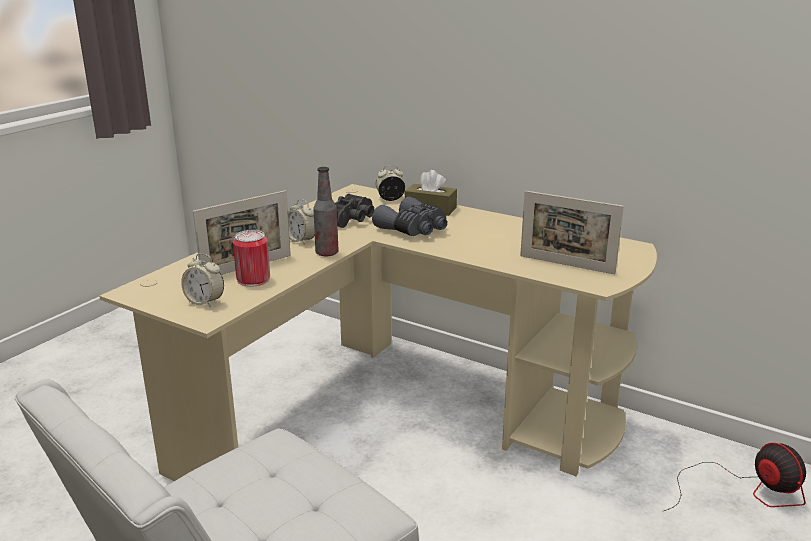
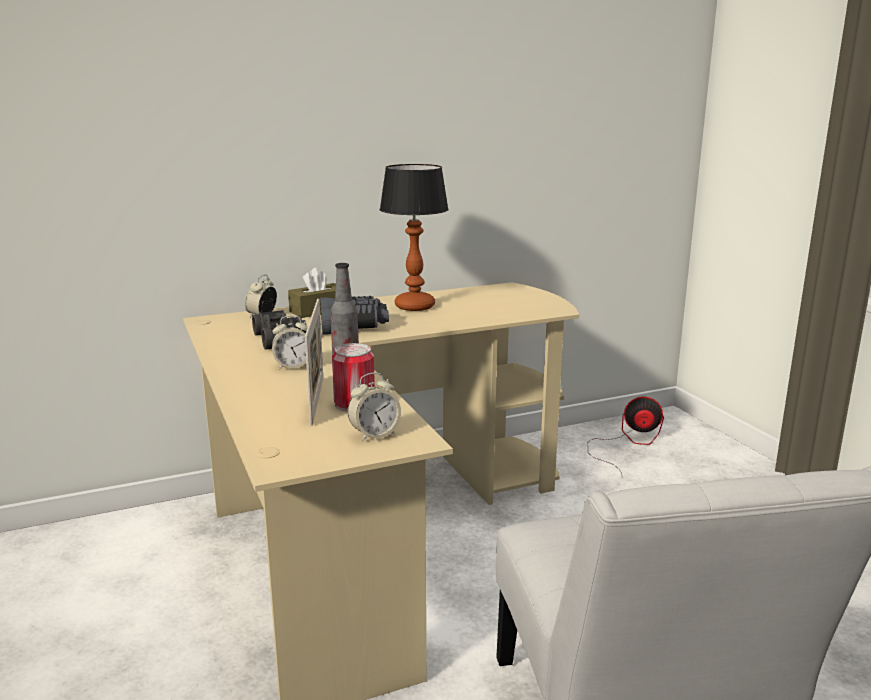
camera: 55 degrees left, 5 degrees down
picture frame [520,191,624,274] -> none
none -> table lamp [380,164,449,311]

